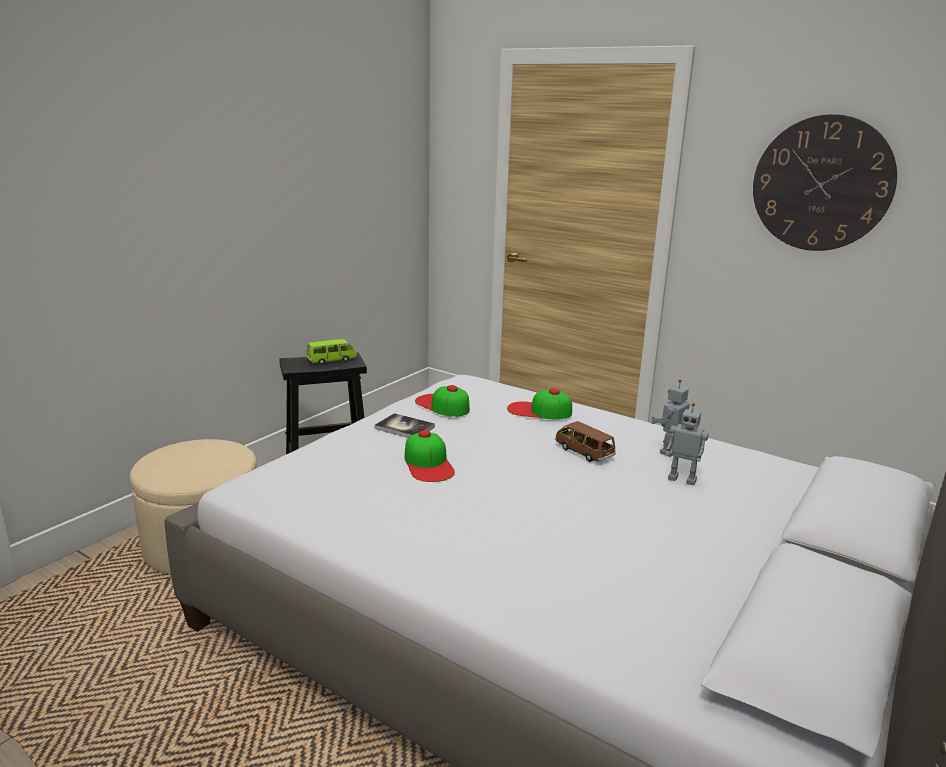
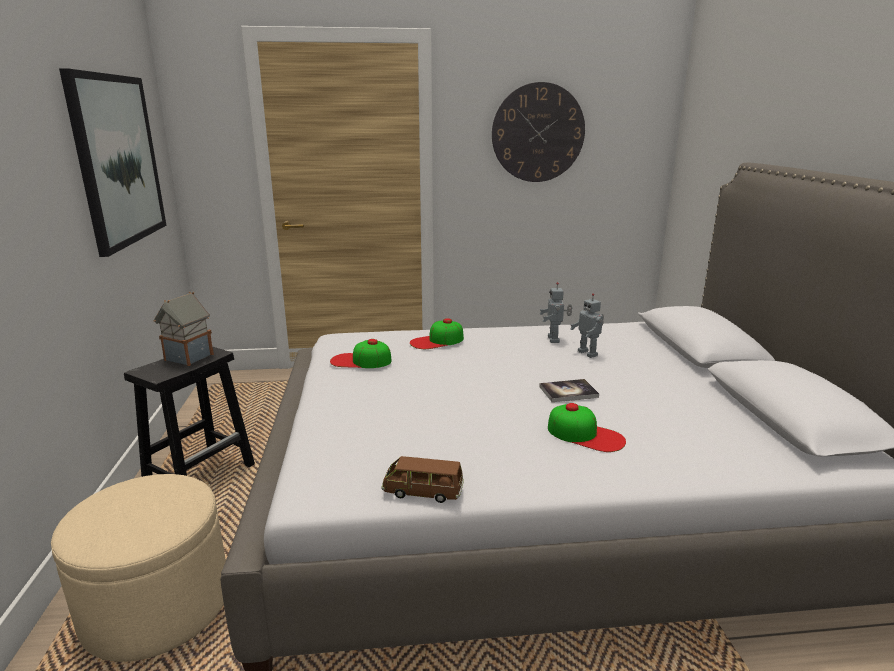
camera: 40 degrees left, 0 degrees up
green toy car [306,339,357,365] -> toy house [154,292,214,366]
book [374,413,435,438] -> book moved to [539,379,599,402]
cap [405,430,455,482] -> cap moved to [548,403,626,452]
brown toy car [555,421,616,462] -> brown toy car moved to [381,456,464,503]
toy robot [666,403,709,485] -> toy robot turned 75 degrees clockwise [570,293,604,358]
none -> picture [59,69,167,257]

